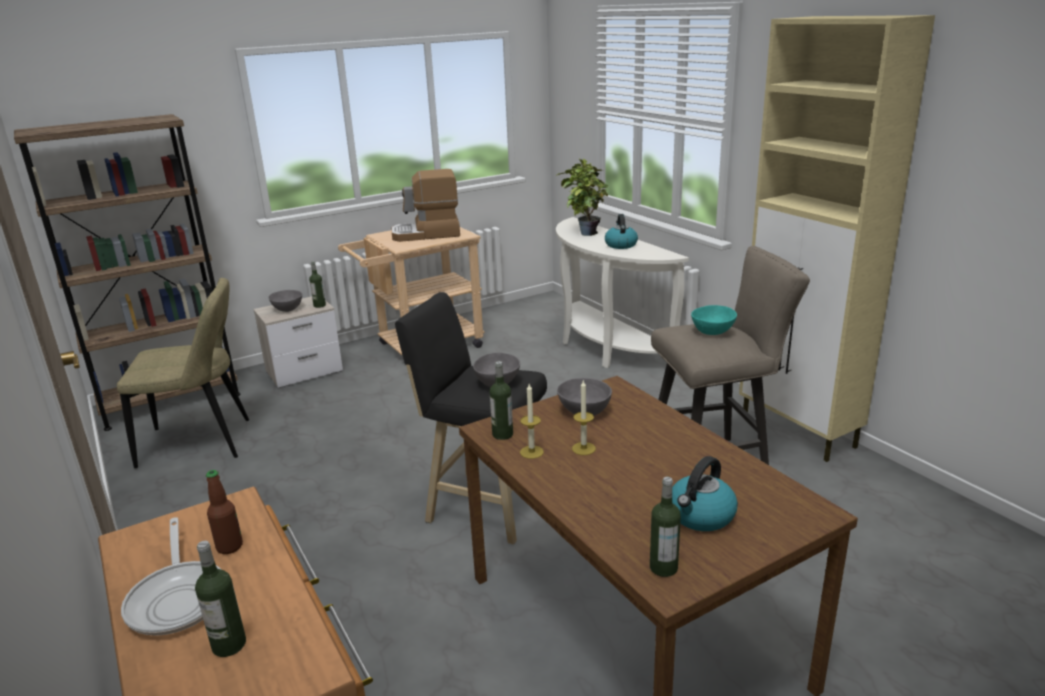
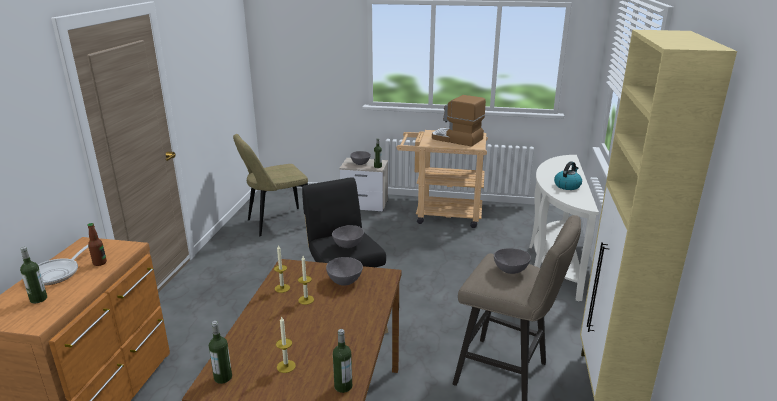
camera: 40 degrees right, 0 degrees up
brown bookcase [14,114,241,431] -> none
beige chair [117,278,249,468] -> beige chair turned 120 degrees clockwise [233,134,308,236]
bottle [490,361,513,440] -> bottle moved to [333,329,352,393]
potted plant [556,159,609,236] -> none
kettle [672,456,738,531] -> candle [276,316,296,373]
turquoise bowl [691,305,737,335] -> grey bowl [494,248,531,274]

